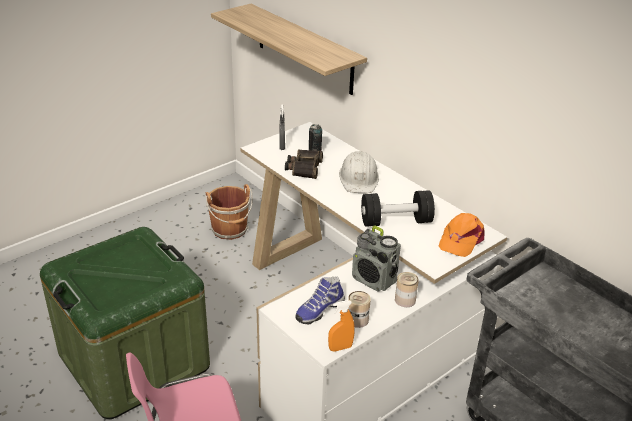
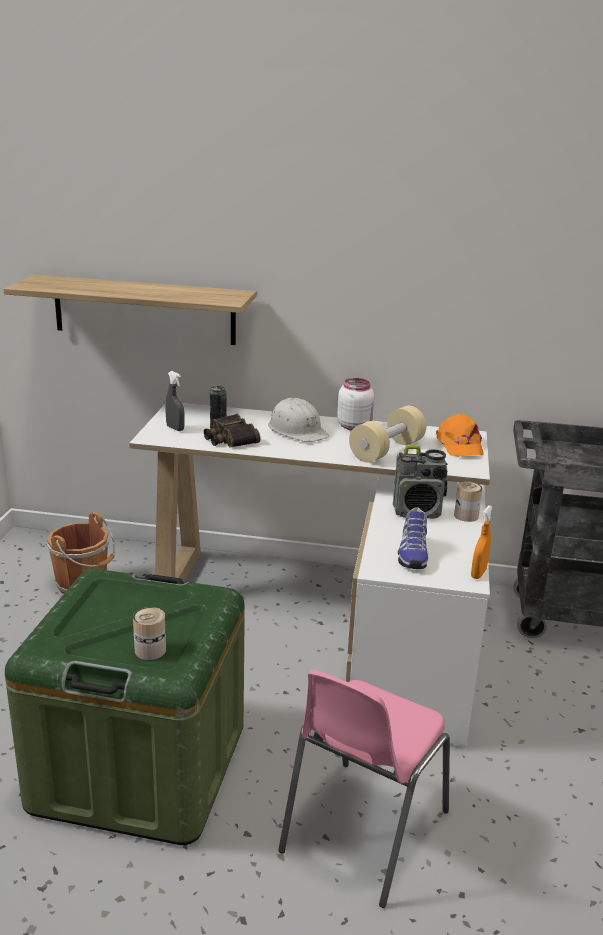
camera: 40 degrees left, 10 degrees down
can [348,291,371,328] -> can moved to [133,607,166,660]
black dumbbell [361,190,435,227] -> beige dumbbell [349,406,426,463]
none -> white jar [337,378,374,431]

